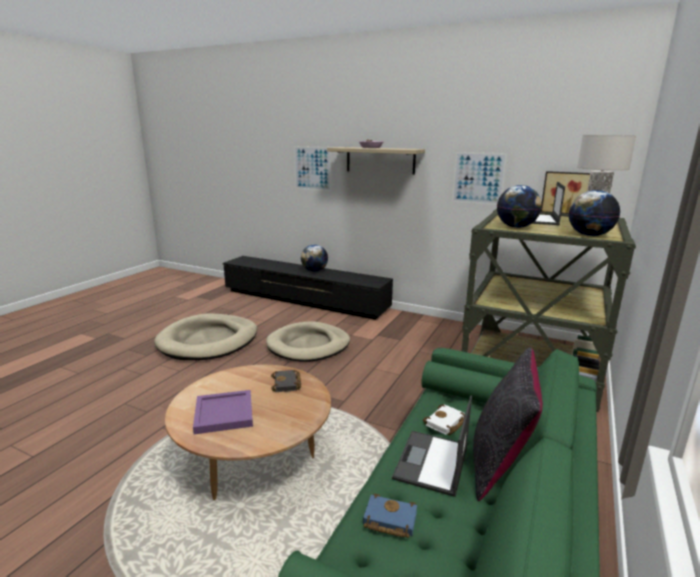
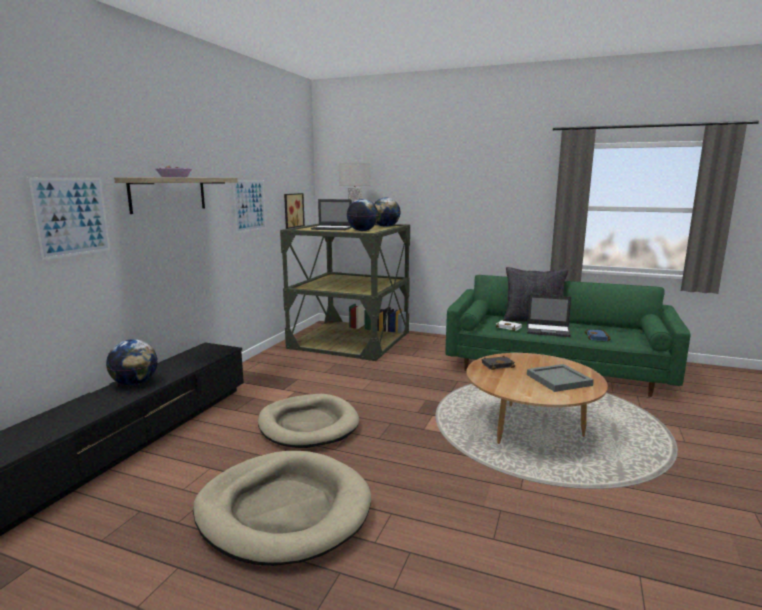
camera: 95 degrees left, 5 degrees down
purple tray [193,390,253,434] -> grey tray [527,364,594,392]

